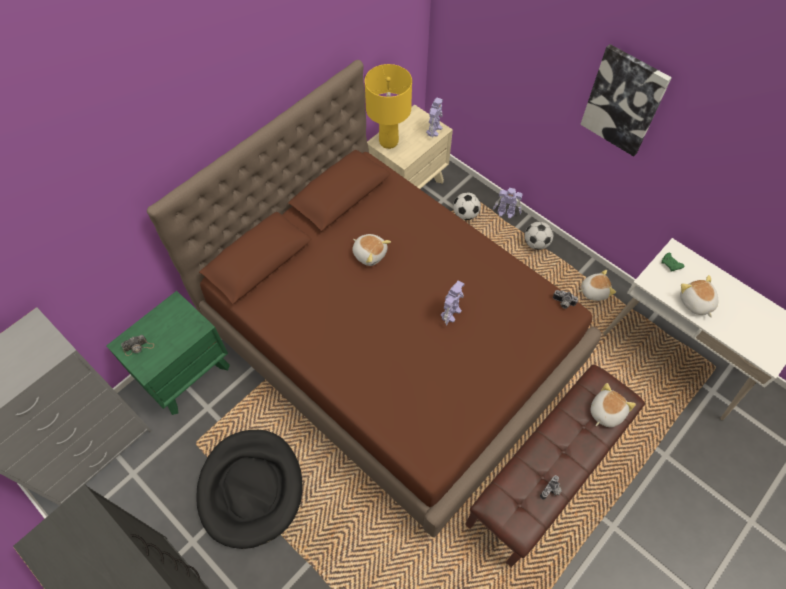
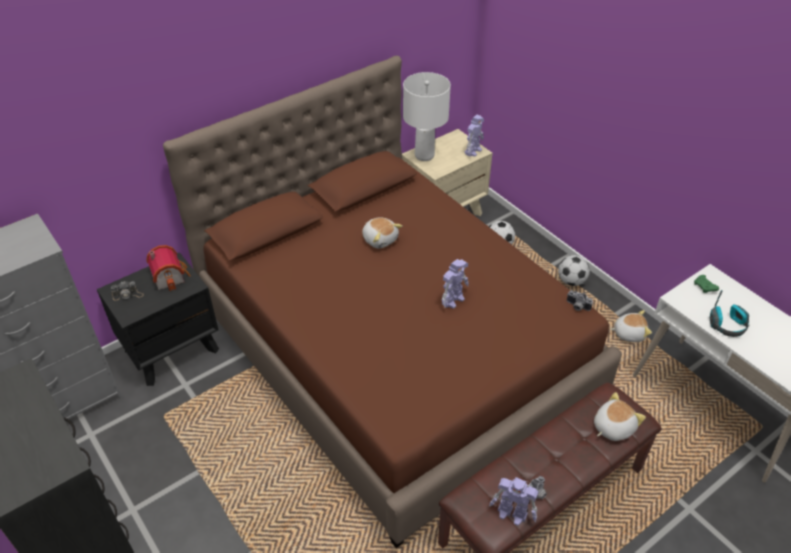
camera: 10 degrees right, 15 degrees down
green nightstand [106,291,230,415] -> black nightstand [97,252,219,386]
black dog bed [196,430,302,549] -> none
yellow table lamp [365,64,412,149] -> white table lamp [403,72,451,161]
toy robot [493,188,523,219] -> toy robot moved to [489,477,538,526]
picture [580,44,672,157] -> none
plush toy [680,275,718,318] -> headphones [710,290,749,337]
none -> toy house [146,245,191,291]

